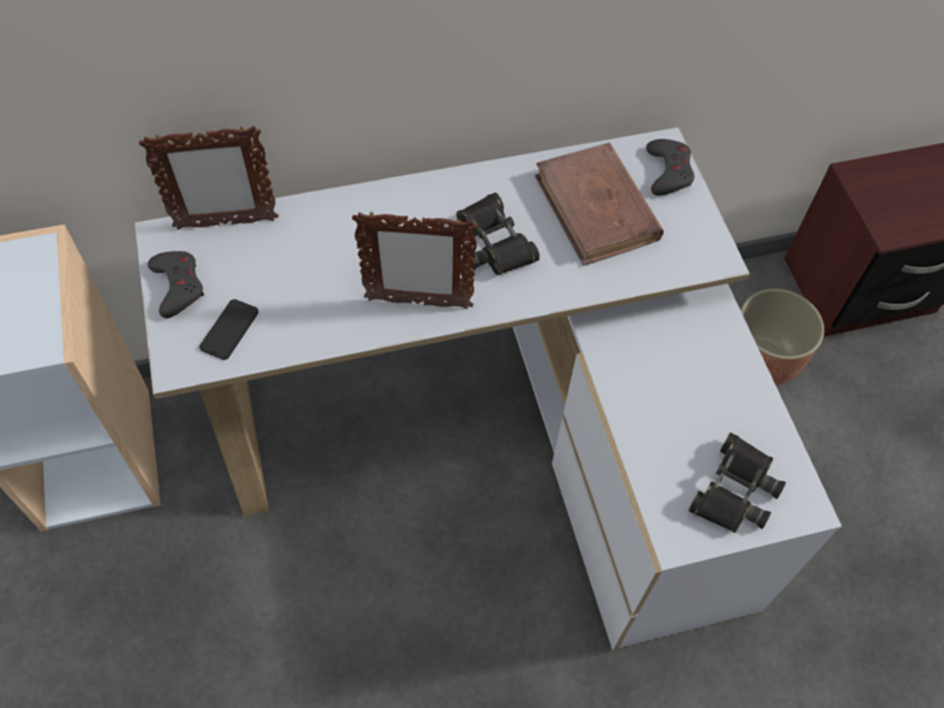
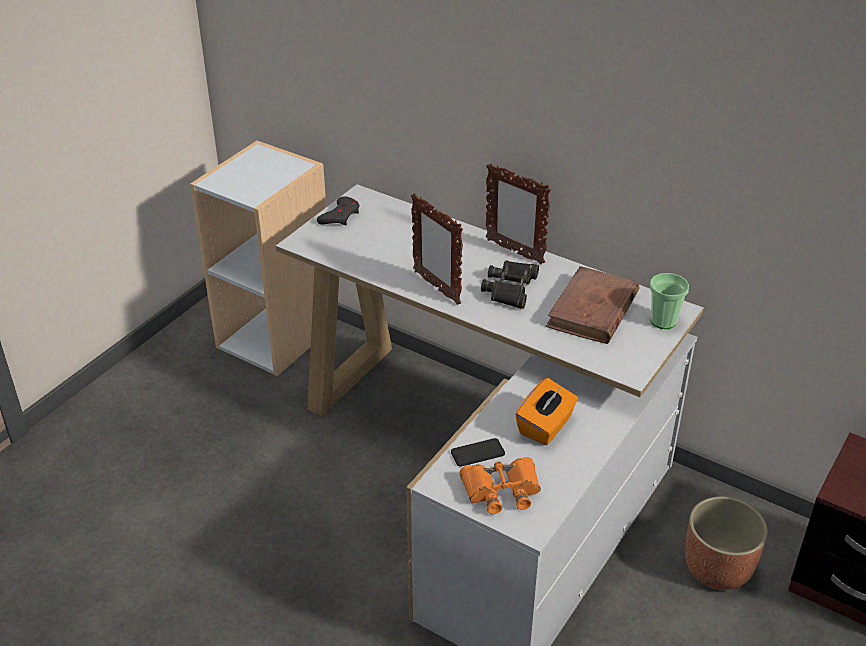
camera: 50 degrees right, 20 degrees down
picture frame [139,125,279,230] -> picture frame moved to [486,163,551,265]
phone [199,299,259,360] -> phone moved to [451,438,505,467]
grey game controller [646,139,695,196] -> cup [650,273,689,329]
black binoculars [688,432,786,533] -> orange binoculars [460,457,541,514]
none -> orange tissue box [515,378,578,445]

